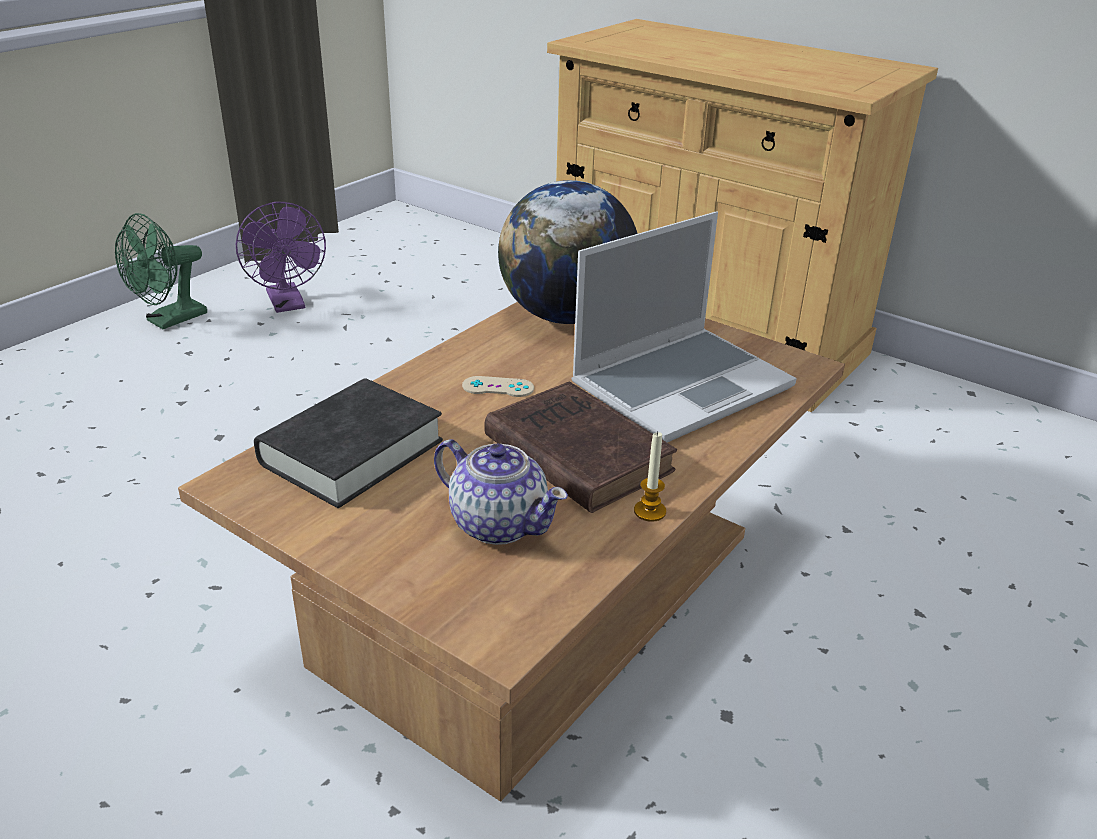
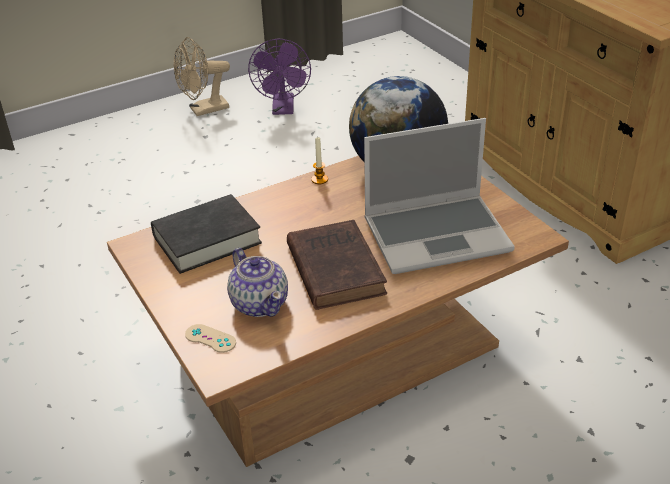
camera: 25 degrees right, 5 degrees up
green fan [115,213,207,329] -> beige fan [173,37,230,116]
beige game controller [462,376,534,397] -> beige game controller moved to [185,324,236,353]
candle [634,431,666,522] -> candle moved to [311,136,328,184]

